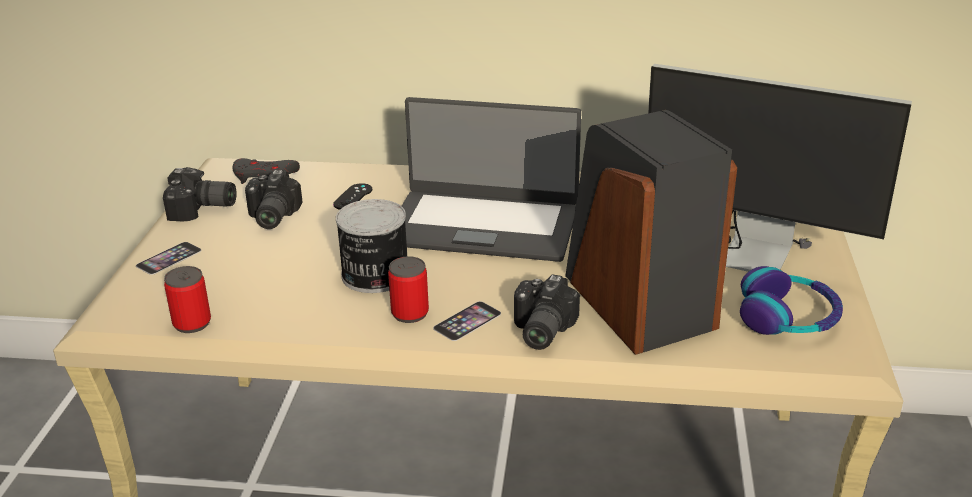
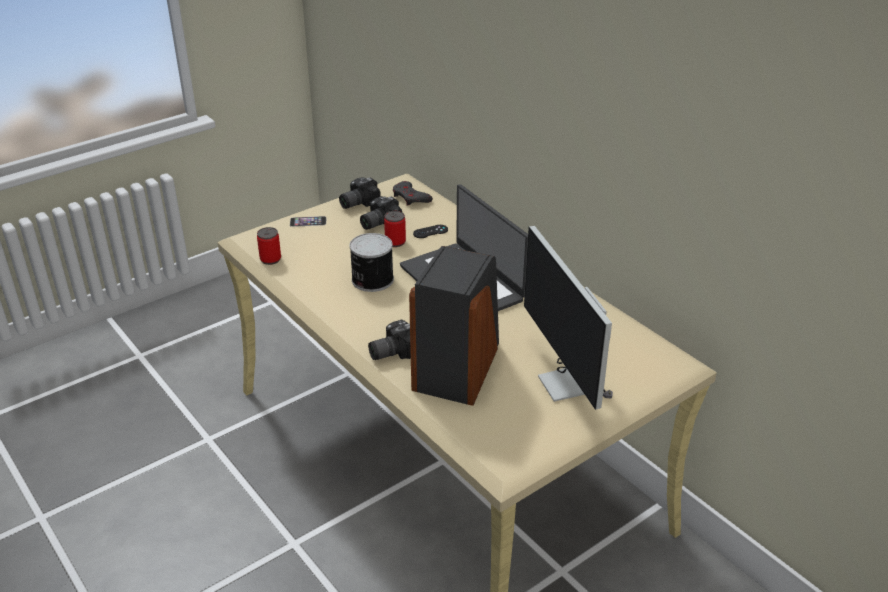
camera: 45 degrees right, 5 degrees up
camera [163,167,237,221] -> camera turned 90 degrees clockwise [339,177,381,209]
can [388,256,429,323] -> can moved to [384,211,406,247]
phone [433,301,501,341] -> none
headphones [740,266,843,335] -> none

